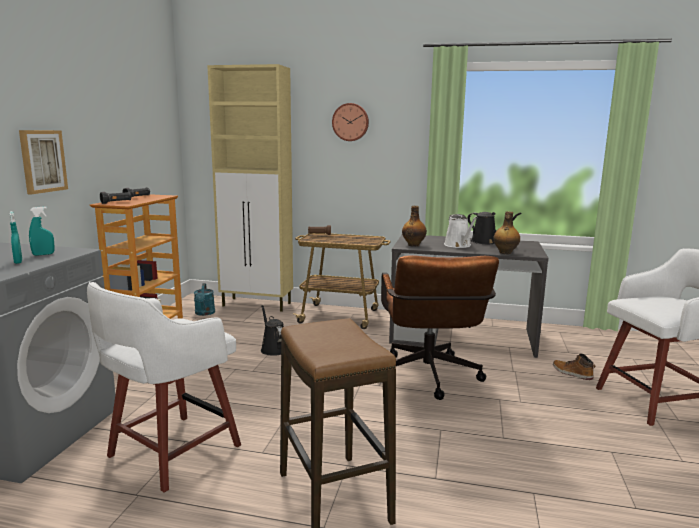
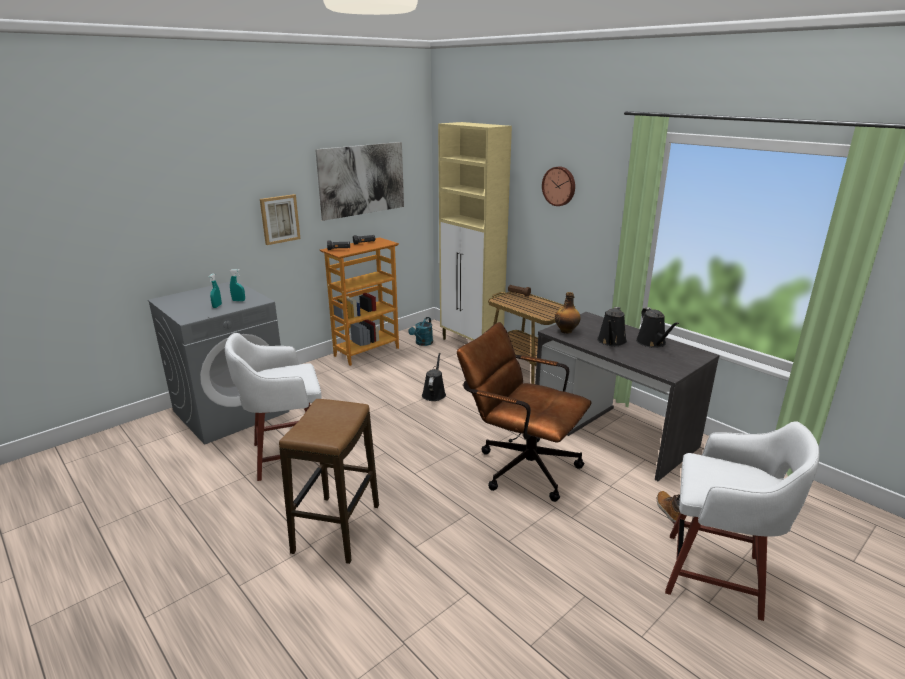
camera: 35 degrees right, 10 degrees up
brown office chair [381,255,499,400] -> brown office chair turned 90 degrees clockwise [457,322,592,502]
white watering can [444,214,477,248] -> black watering can [597,307,627,346]
bottle [493,211,520,254] -> none
none -> picture [315,142,404,221]

